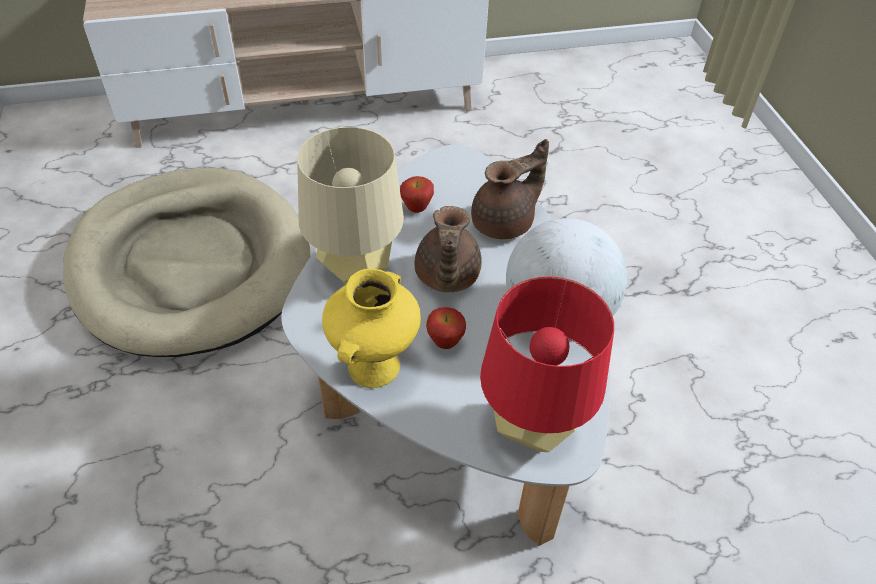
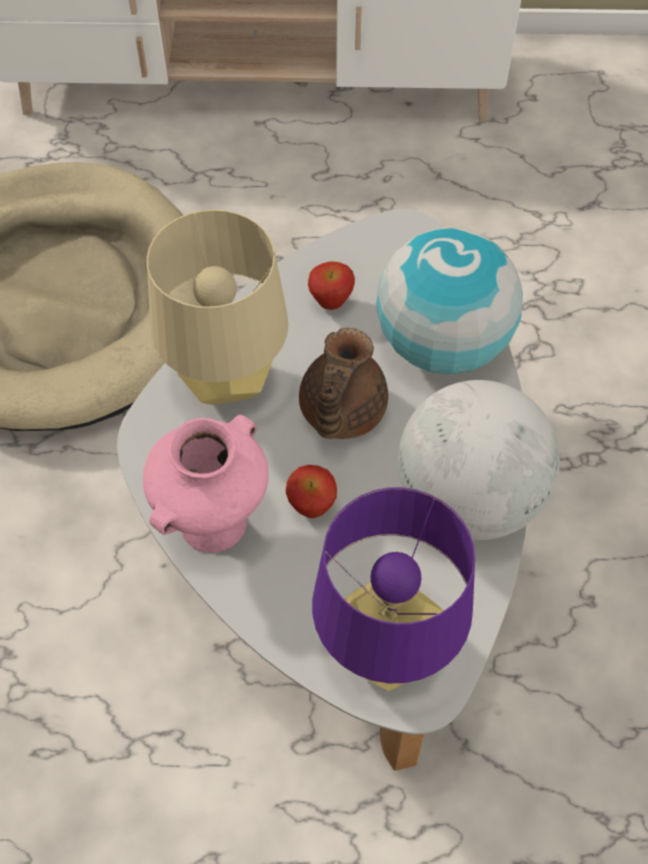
camera: 15 degrees right, 10 degrees up
yellow vase [322,268,421,388] -> pink vase [143,414,269,553]
brown teapot [471,139,549,239] -> globe [376,227,523,374]
red table lamp [480,276,614,452] -> purple table lamp [312,487,475,691]

